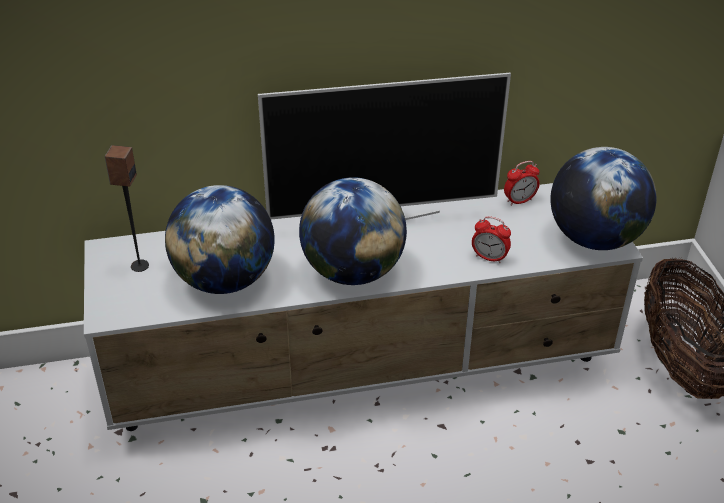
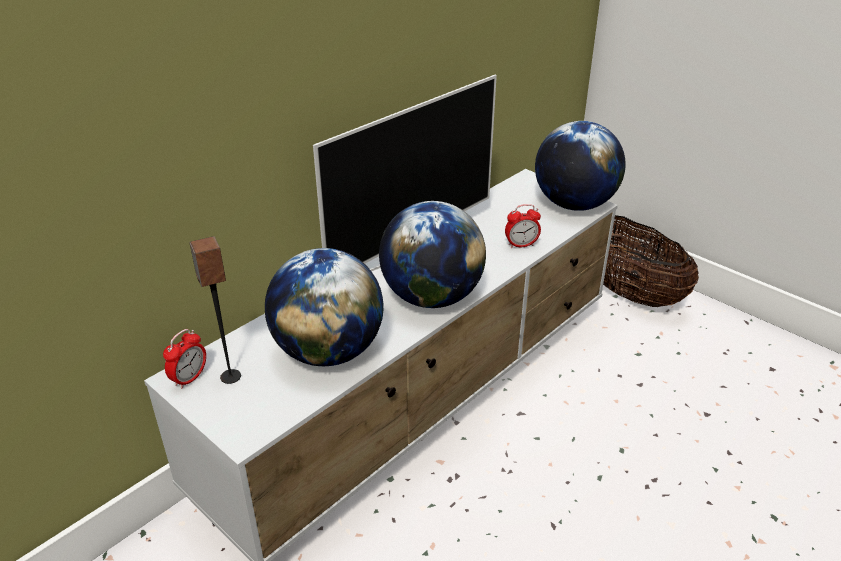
camera: 35 degrees left, 5 degrees down
alarm clock [504,161,540,206] -> alarm clock moved to [163,329,206,389]

